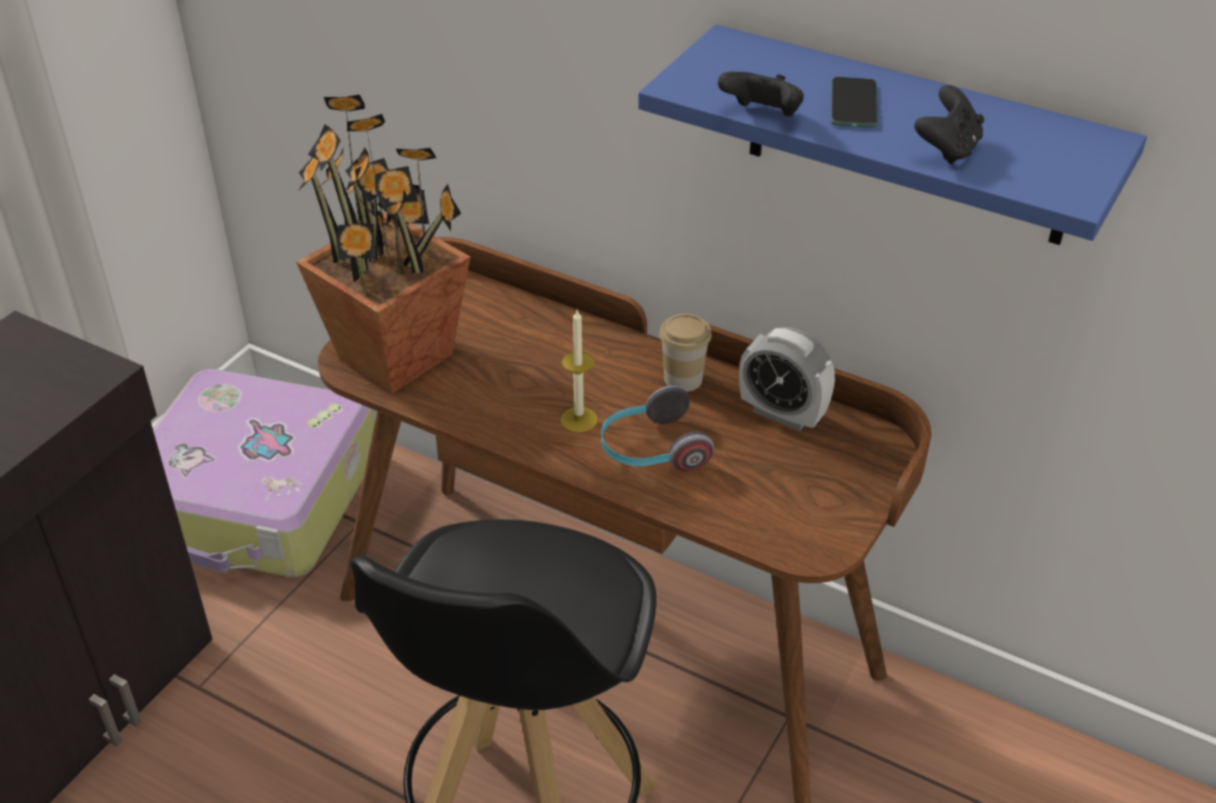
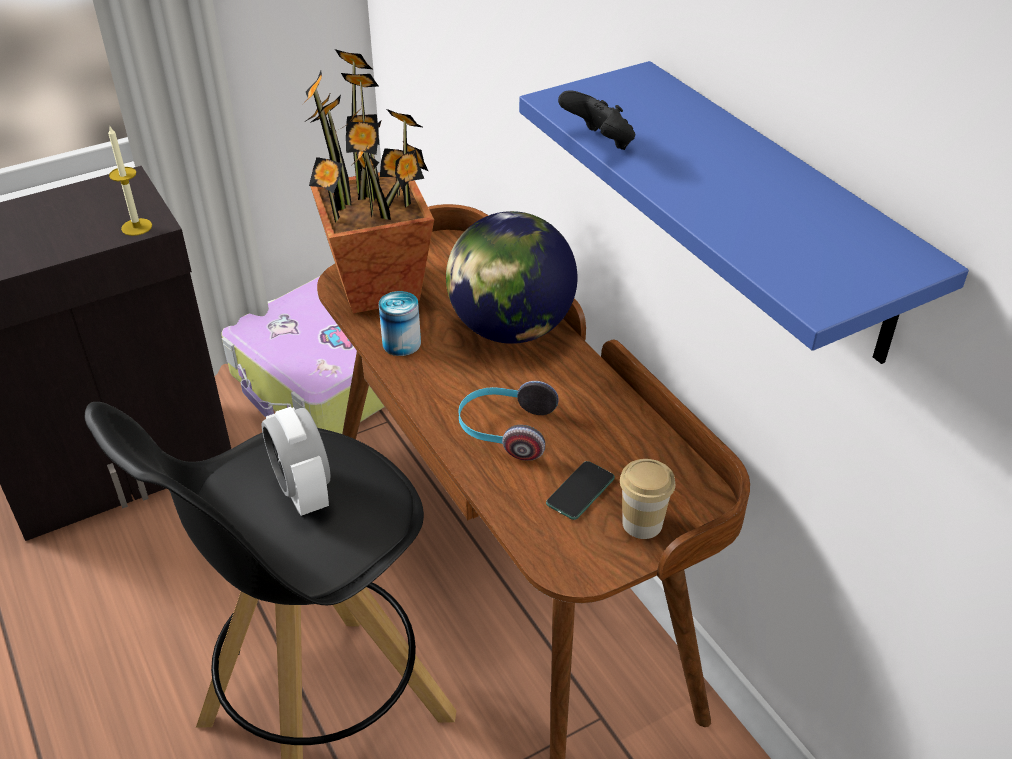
camera: 30 degrees right, 0 degrees up
candle [560,310,598,433] -> candle moved to [108,127,152,236]
cup [659,314,712,392] -> cup moved to [620,459,675,539]
alarm clock [739,327,835,431] -> alarm clock moved to [262,407,330,516]
phone [831,77,878,128] -> phone moved to [546,461,615,520]
black game controller [914,85,984,165] -> none
none -> can [379,291,421,356]
none -> globe [446,211,577,344]

